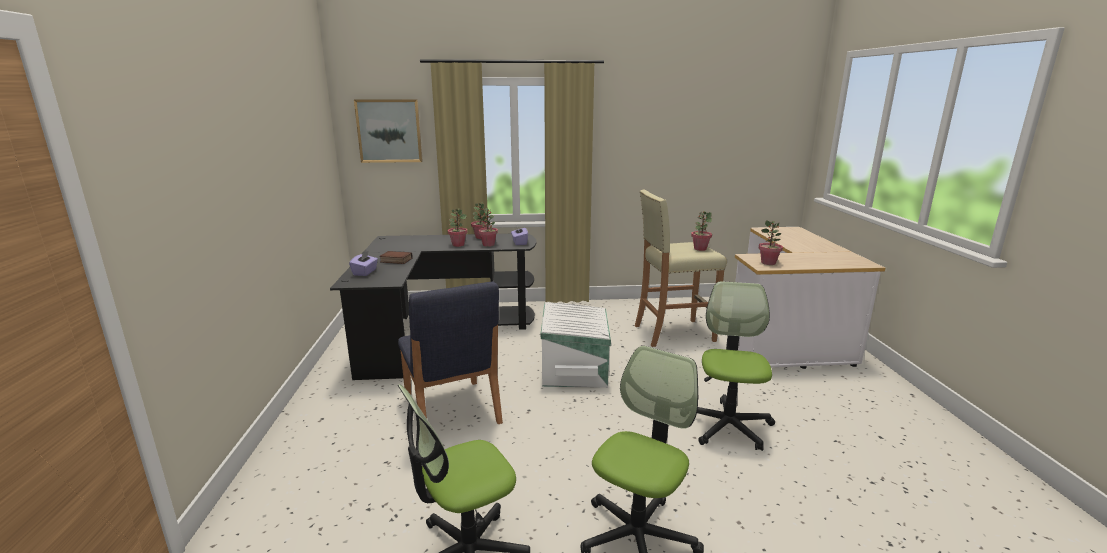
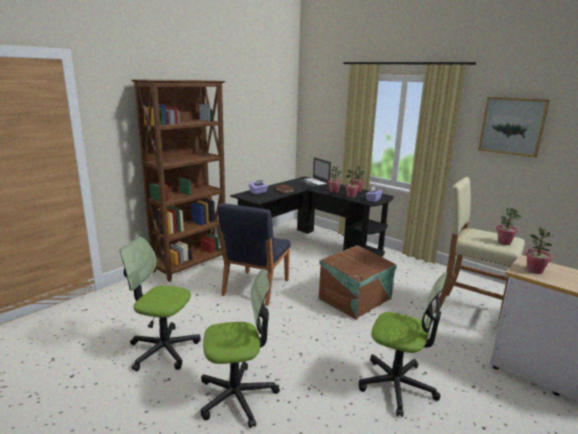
camera: 45 degrees right, 0 degrees up
picture [354,99,423,163] -> picture moved to [478,97,550,158]
white storage box [541,302,611,388] -> brown storage box [319,245,397,320]
office chair [697,281,775,451] -> office chair turned 60 degrees clockwise [359,273,447,417]
none -> brown bookcase [131,79,226,282]
none -> laptop [296,157,331,187]

